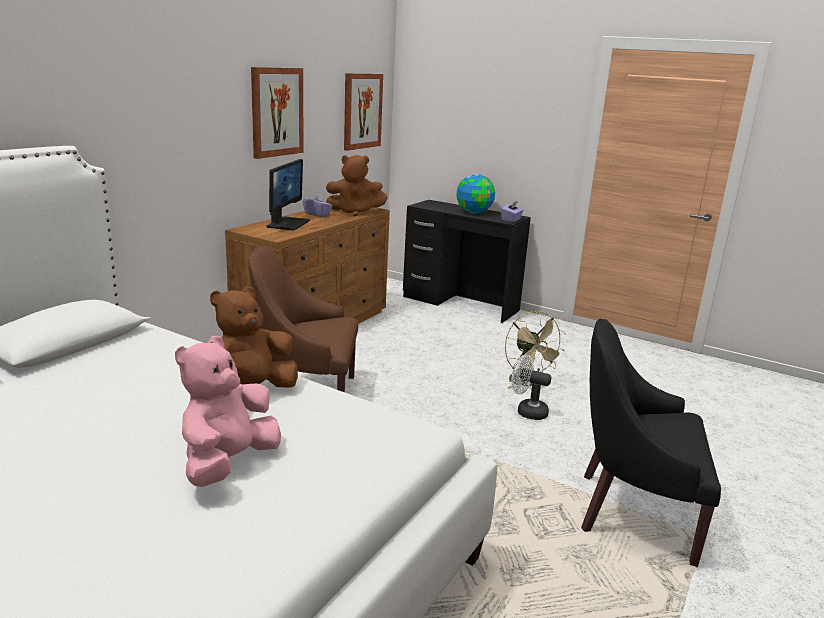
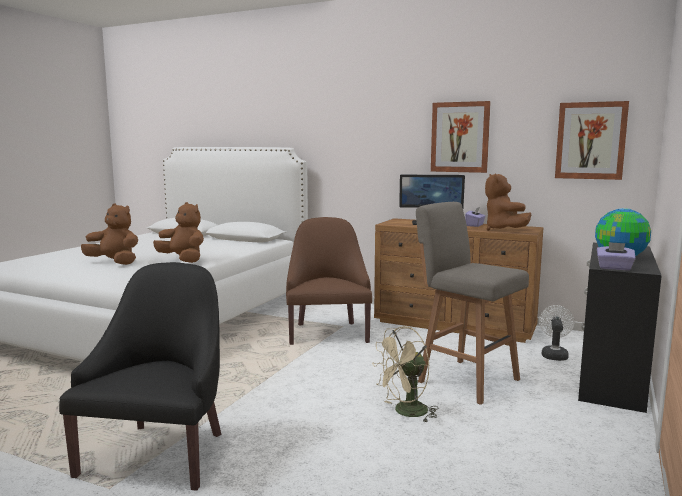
camera: 85 degrees right, 10 degrees down
pink plush toy [175,336,281,487] -> brown plush toy [81,204,138,265]
white fan [511,354,551,420] -> white fan moved to [539,305,574,361]
none -> grey stool [416,202,529,405]

